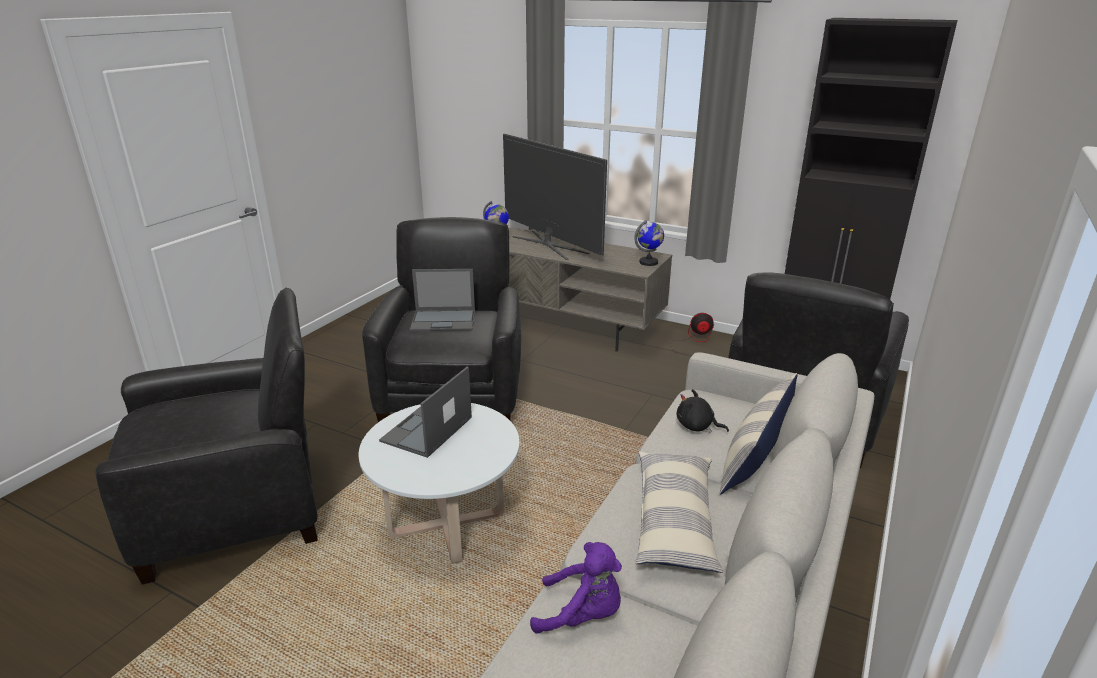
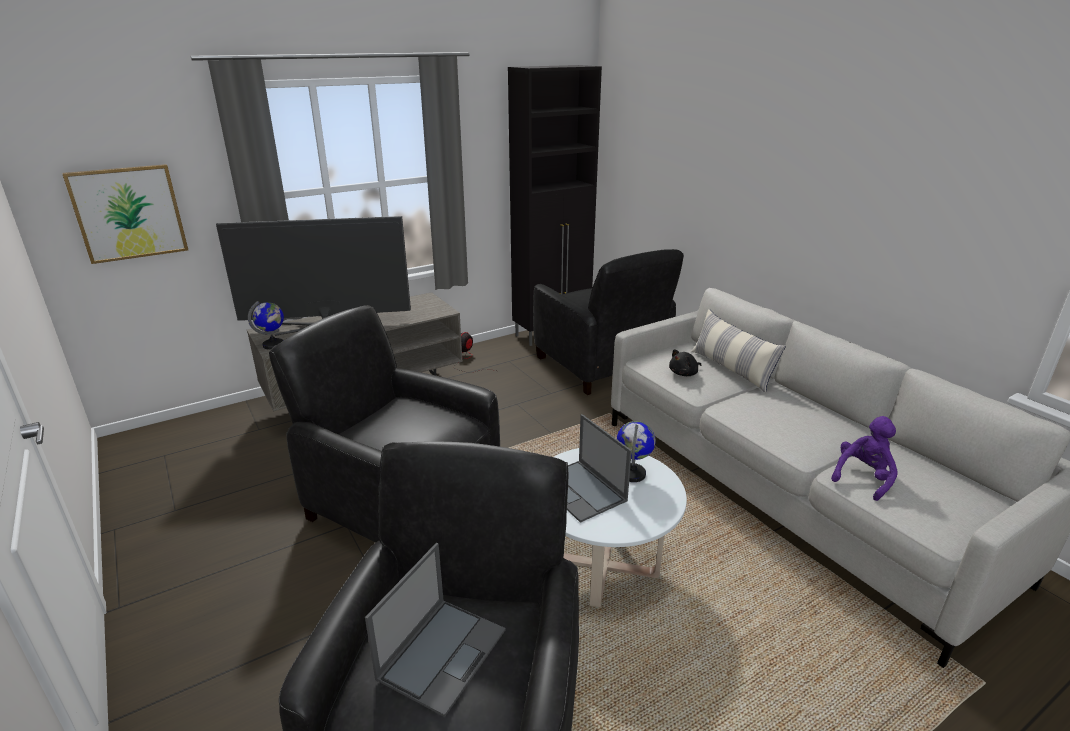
camera: 60 degrees left, 0 degrees up
laptop [410,269,475,331] -> laptop moved to [365,543,506,717]
globe [634,220,664,266] -> globe moved to [617,421,656,482]
pillow [635,451,723,573] -> none
none -> picture [62,164,188,264]

